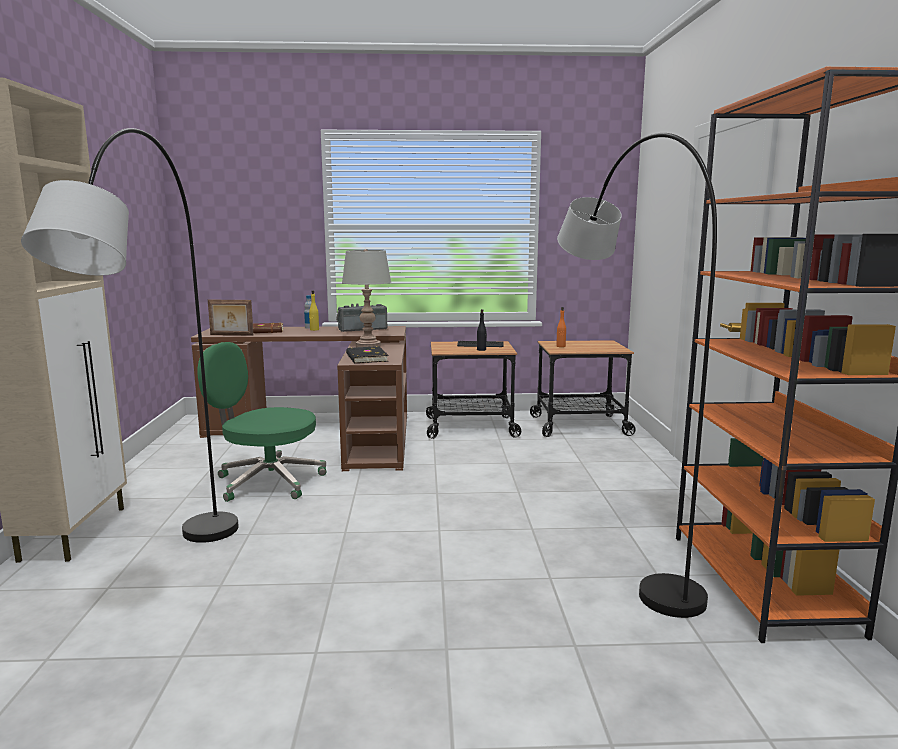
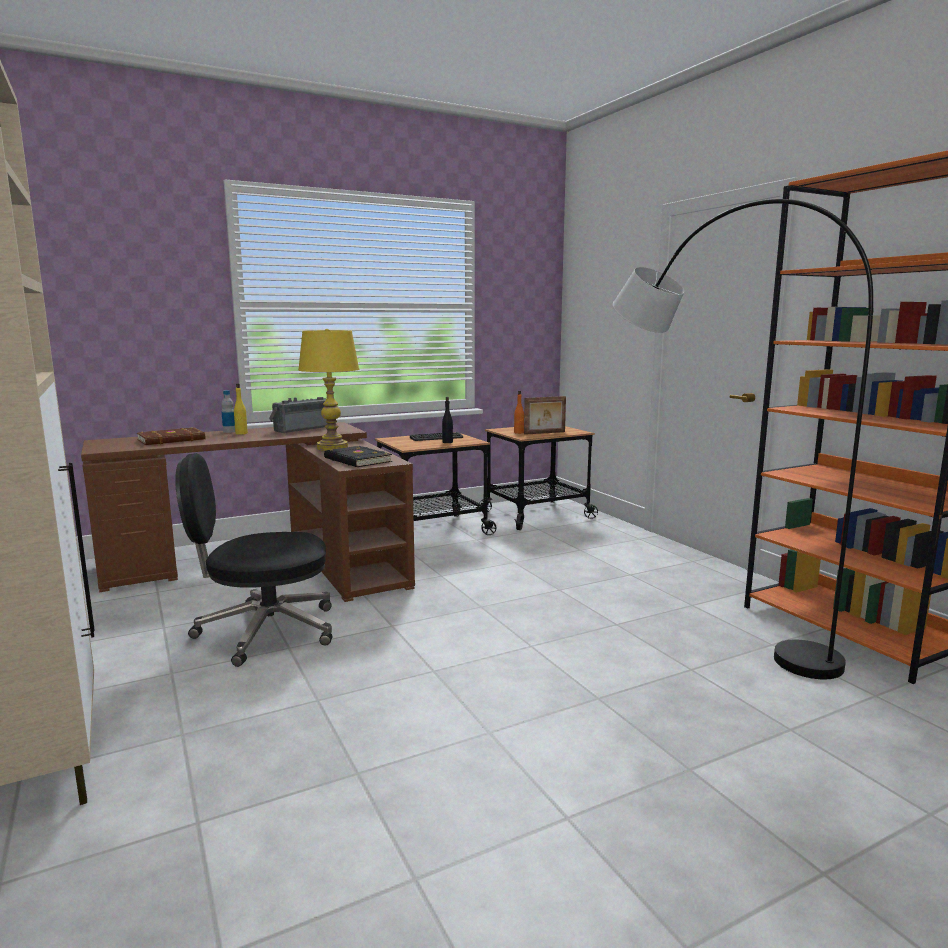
camera: 25 degrees left, 0 degrees up
black floor lamp [21,128,239,543] -> none
green office chair [197,342,327,502] -> black office chair [175,453,332,667]
picture frame [208,300,254,336] -> picture frame moved to [524,396,566,435]
grey table lamp [342,249,391,347] -> yellow table lamp [298,329,359,451]

